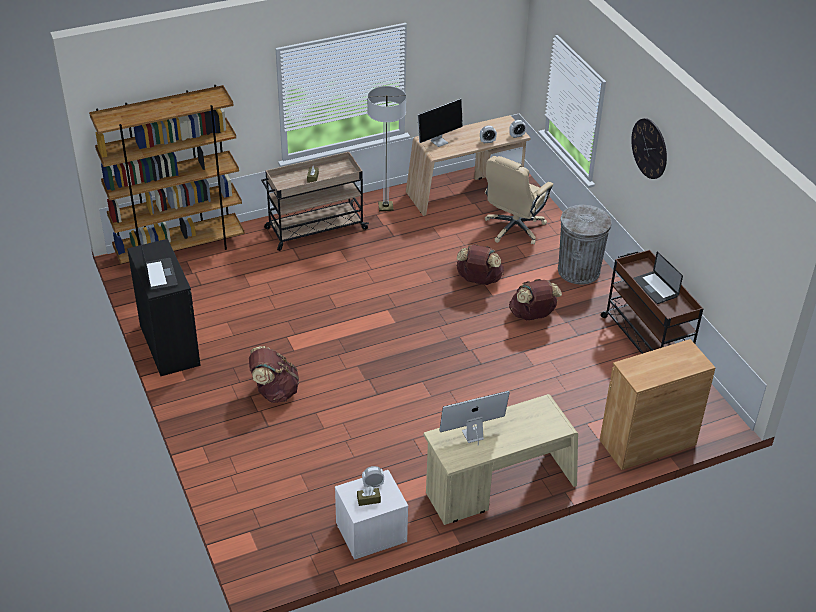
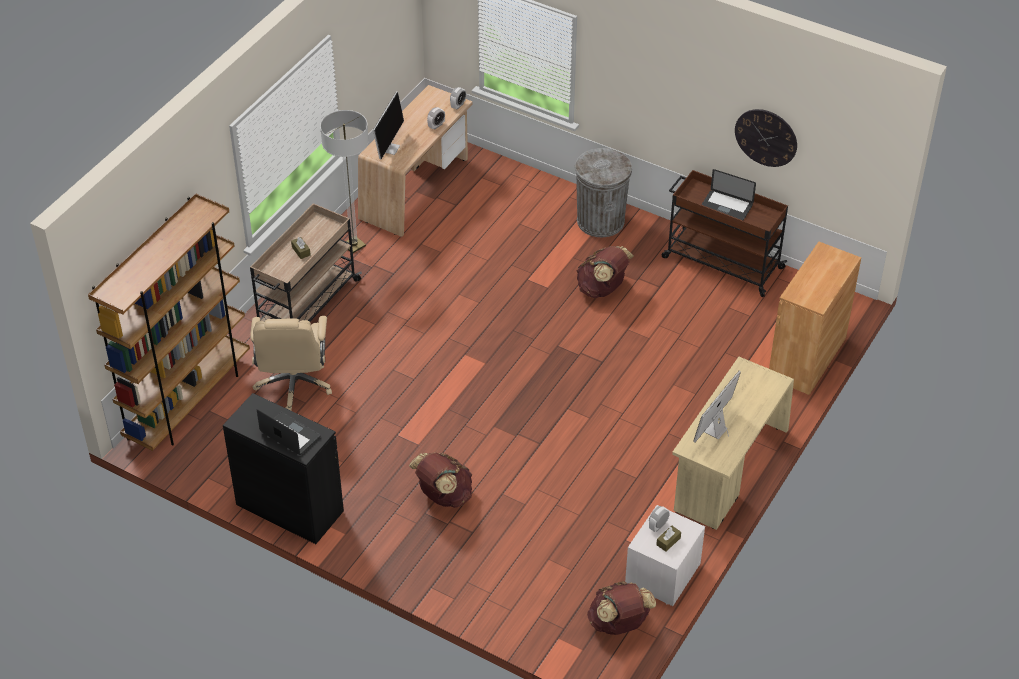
camera: 35 degrees left, 5 degrees up
brown backpack [456,244,504,285] -> brown backpack moved to [587,581,656,635]
beige office chair [485,156,553,245] -> beige office chair moved to [250,316,332,411]
wall clock [631,118,667,179] -> wall clock moved to [735,109,797,167]

